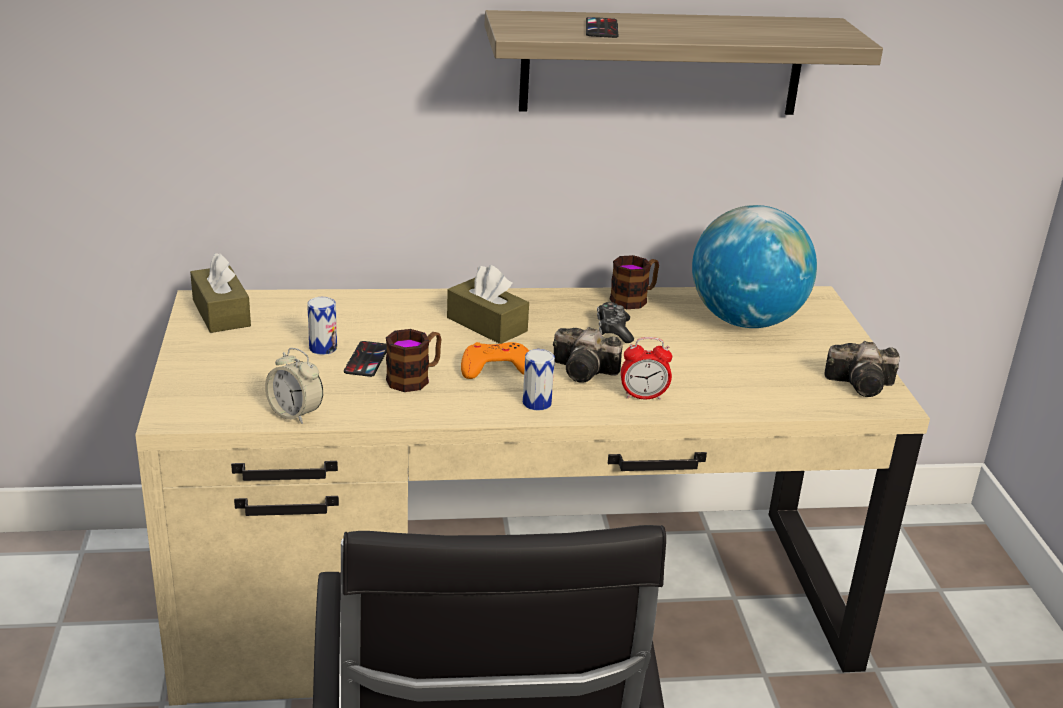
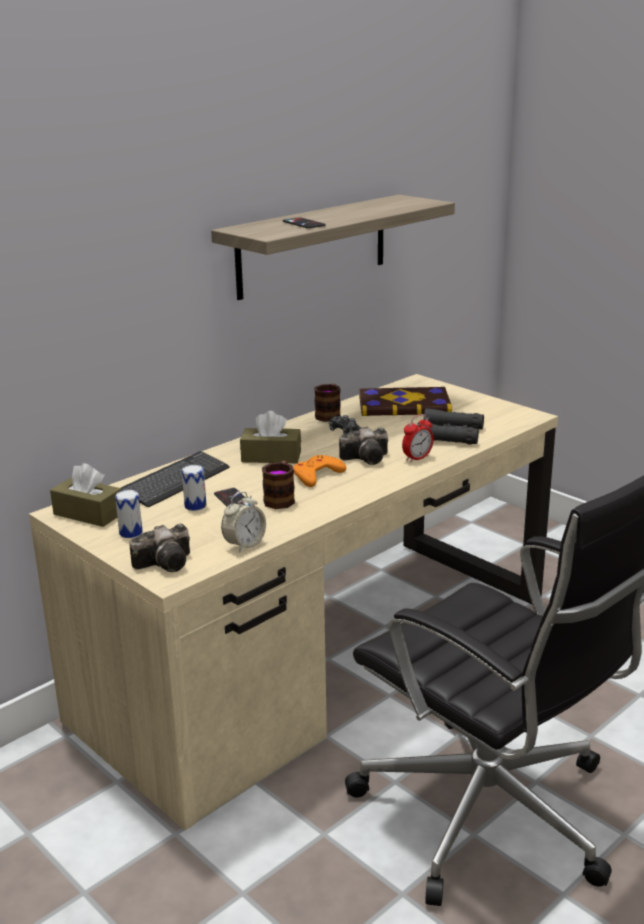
camera: 35 degrees left, 5 degrees down
alarm clock [265,348,323,424] -> alarm clock turned 45 degrees counterclockwise [221,492,266,552]
can [523,349,555,411] -> can moved to [115,490,143,538]
globe [692,205,817,328] -> book [359,387,452,416]
camera [824,341,900,397] -> camera moved to [129,524,190,572]
none -> keyboard [121,451,230,507]
none -> black binoculars [417,408,484,445]

